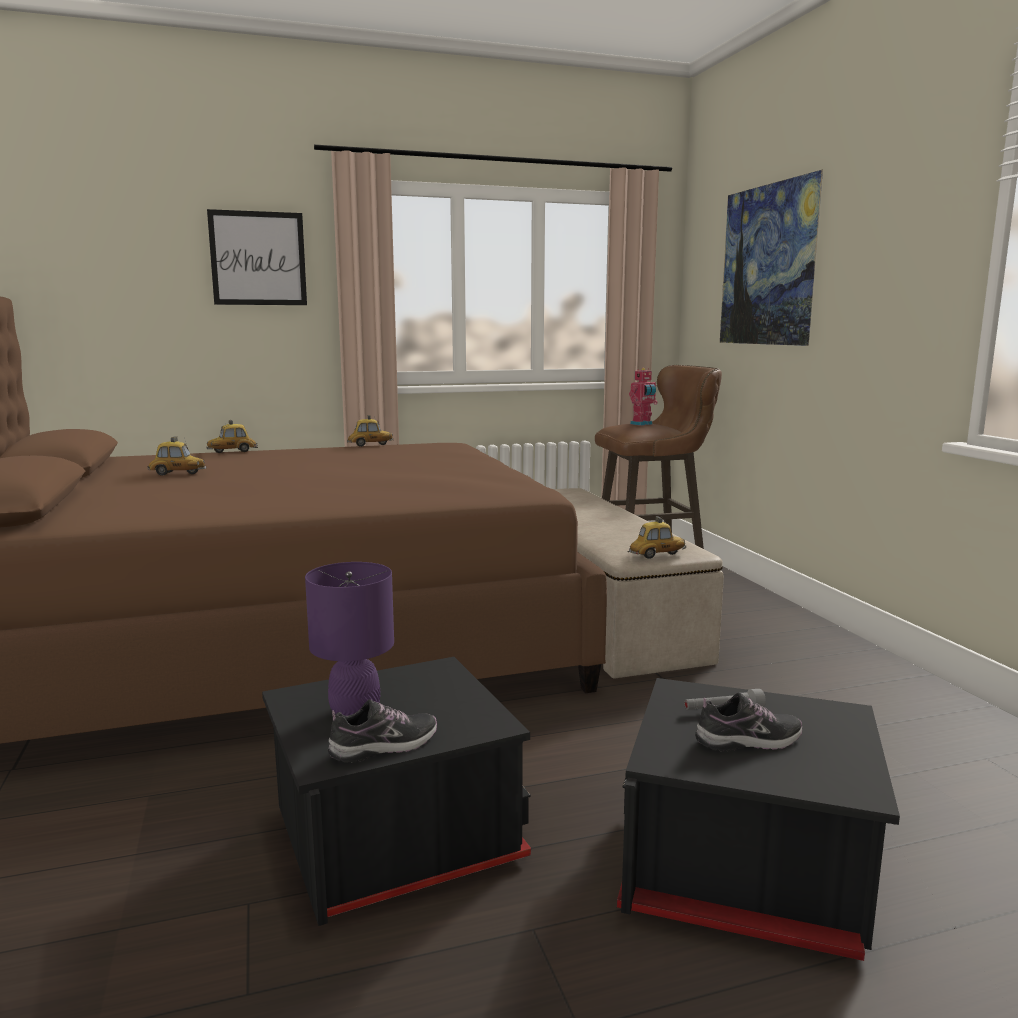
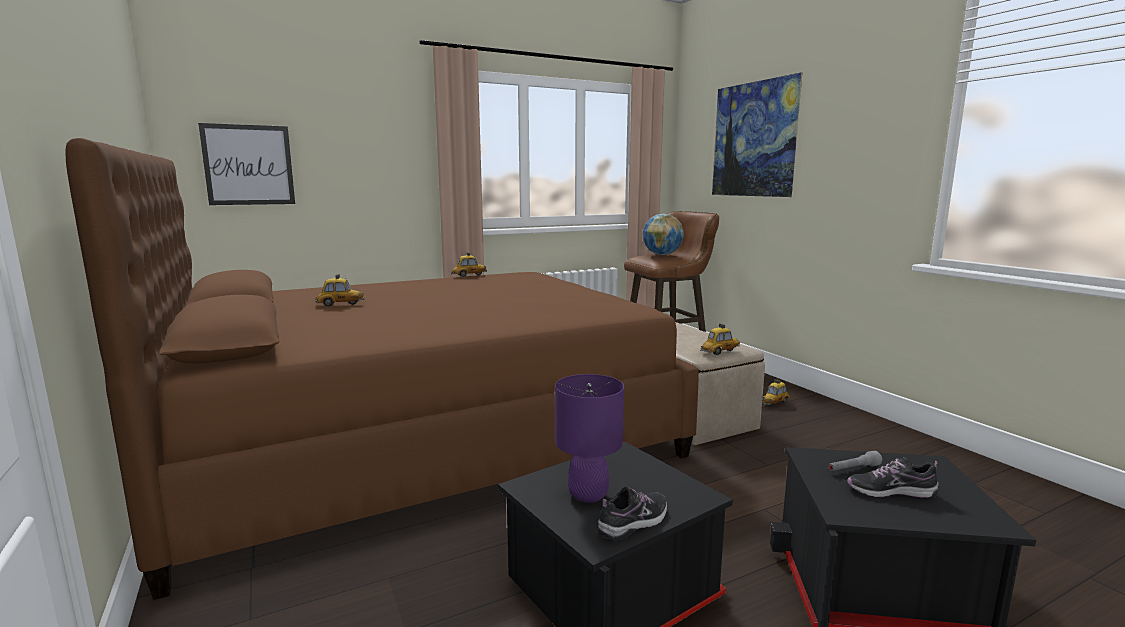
camera: 10 degrees left, 0 degrees up
toy car [206,420,258,453] -> toy car moved to [762,379,790,406]
picture [207,209,307,305] -> picture moved to [198,123,295,205]
toy robot [629,368,658,426] -> globe [642,213,684,255]
shoe [695,693,802,751] -> shoe turned 150 degrees counterclockwise [847,457,938,498]

